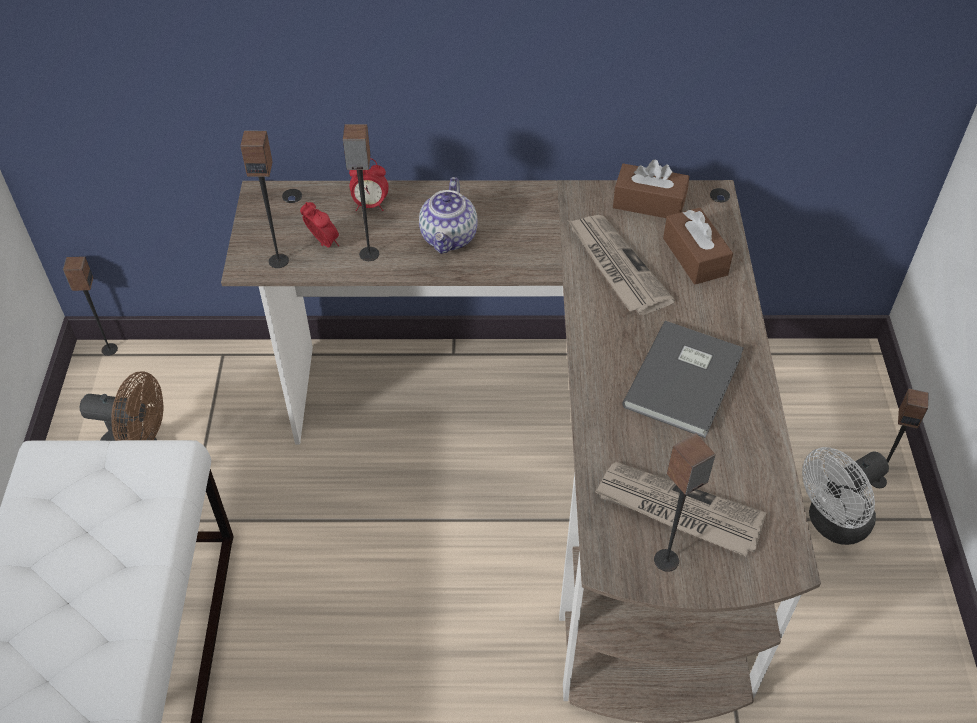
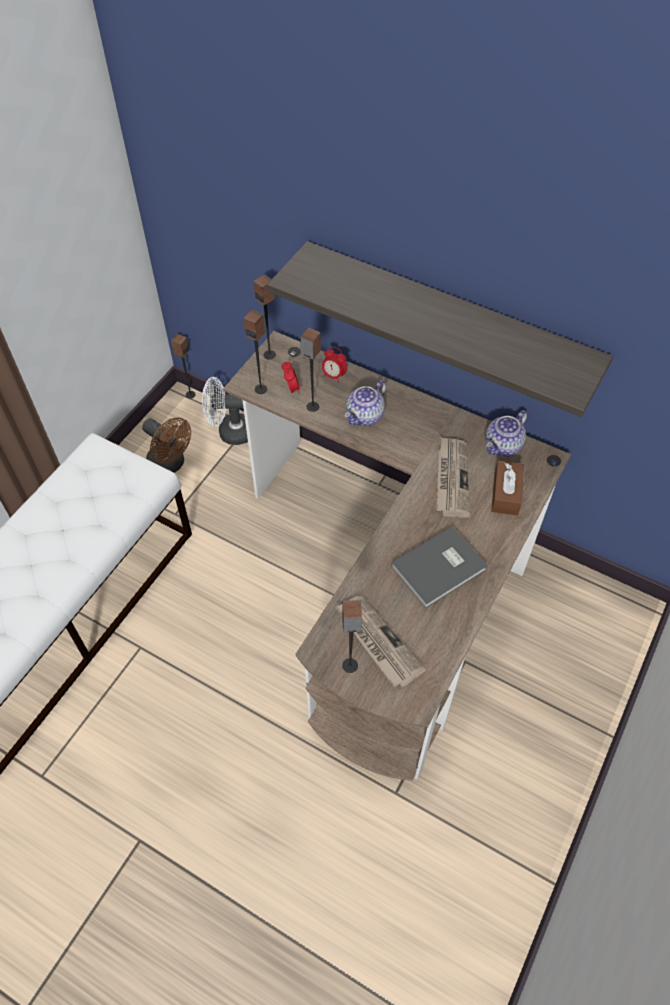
camera: 30 degrees right, 5 degrees up
brown tissue box [613,159,689,218] -> teapot [485,410,527,456]
white fan [802,447,889,545] -> white fan moved to [202,377,248,445]
speaker [871,388,929,488] -> speaker moved to [253,274,276,359]
none -> shelf [267,241,613,417]

